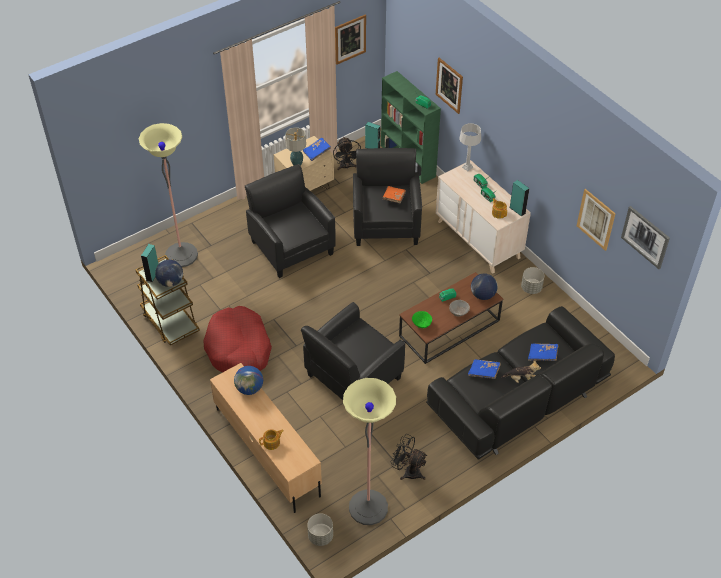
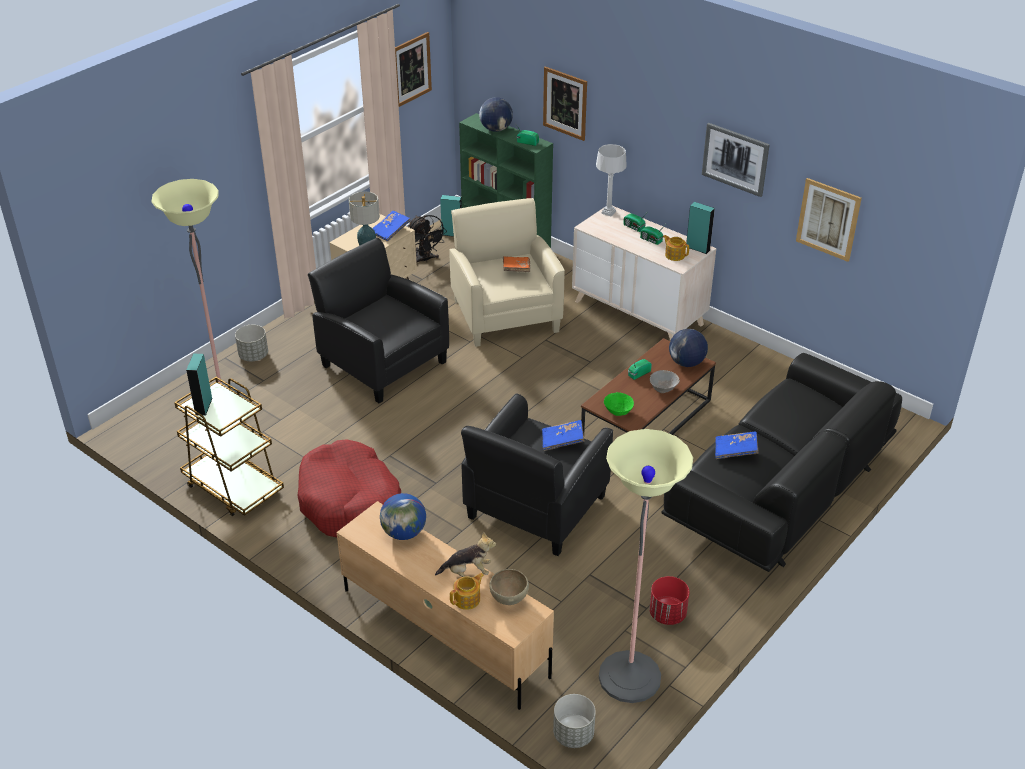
camera: 15 degrees left, 10 degrees down
globe [155,260,183,287] -> globe moved to [479,97,513,132]
black armchair [353,148,422,246] -> beige armchair [449,198,565,347]
black fan [391,434,427,480] -> red planter [649,576,689,625]
plush toy [501,360,541,383] -> plush toy moved to [435,531,496,577]
grey planter [521,267,544,294] -> grey planter moved to [235,325,268,361]
blue book [528,344,558,361] -> blue book moved to [542,420,584,451]
picture [621,206,670,269] -> picture moved to [702,123,770,197]
none -> brown bowl [489,569,529,605]

